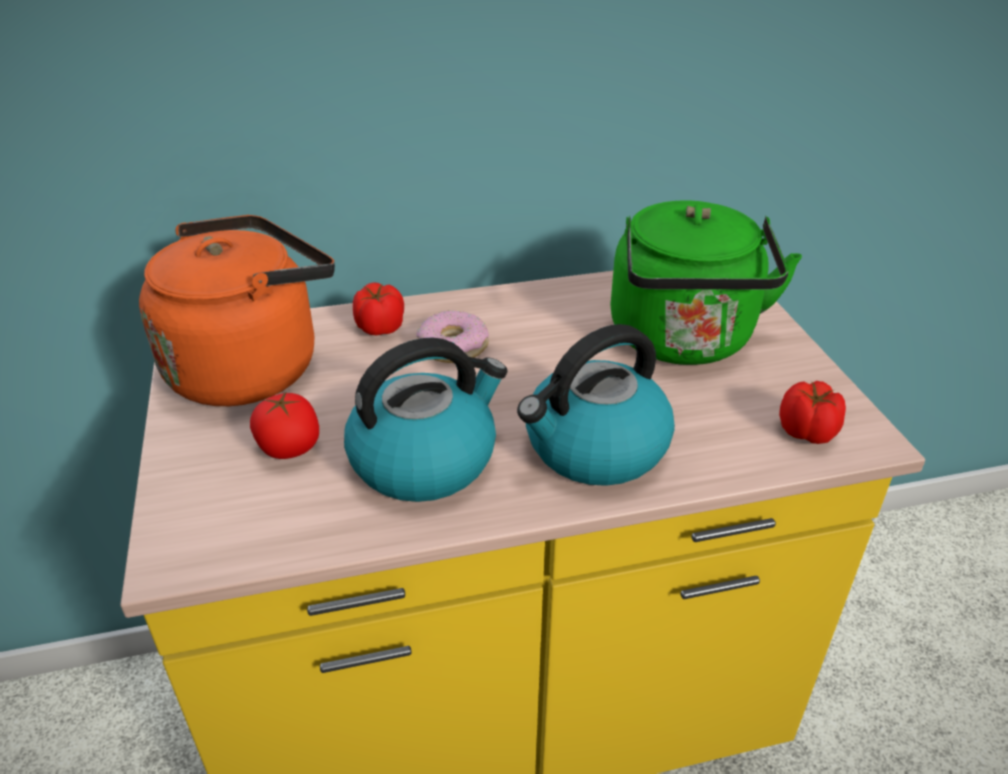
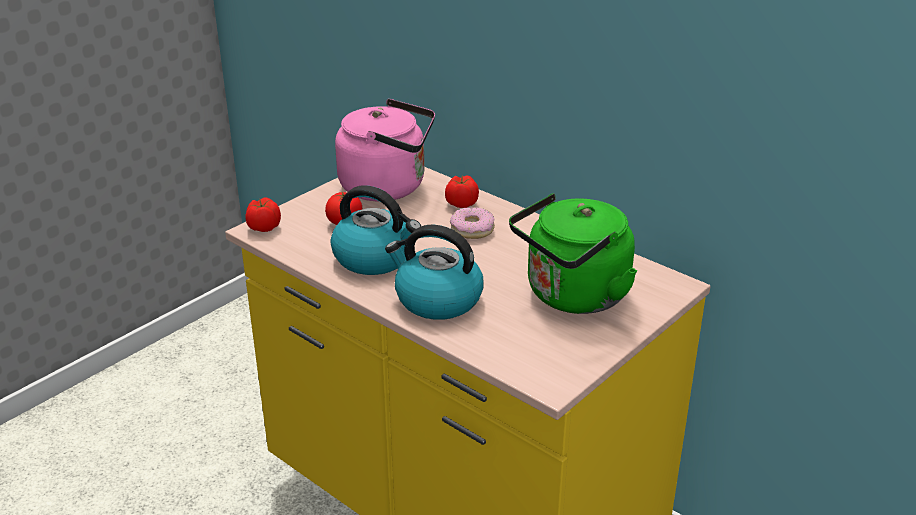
camera: 55 degrees right, 5 degrees down
orange kettle [139,215,335,406] -> pink kettle [335,99,435,201]
tomato [779,381,846,444] -> tomato moved to [245,198,281,232]

